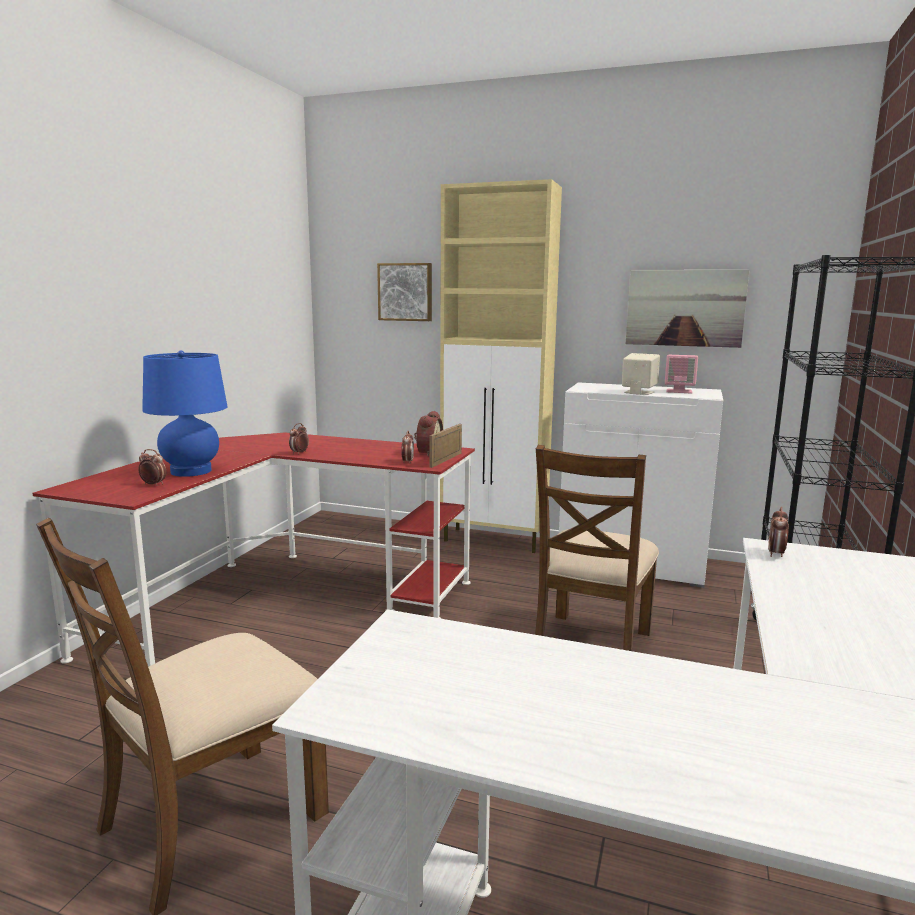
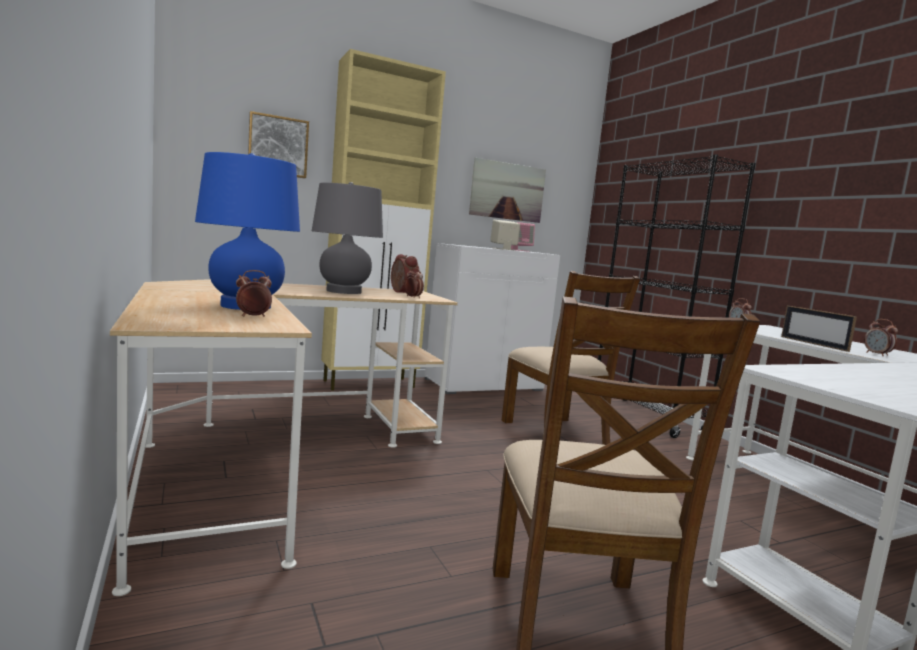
camera: 45 degrees left, 5 degrees down
red desk [33,432,475,667] -> beige desk [110,279,458,596]
alarm clock [289,423,309,454] -> alarm clock moved to [864,319,898,356]
picture frame [429,424,462,468] -> picture frame moved to [781,306,857,352]
none -> grey table lamp [312,182,383,294]

